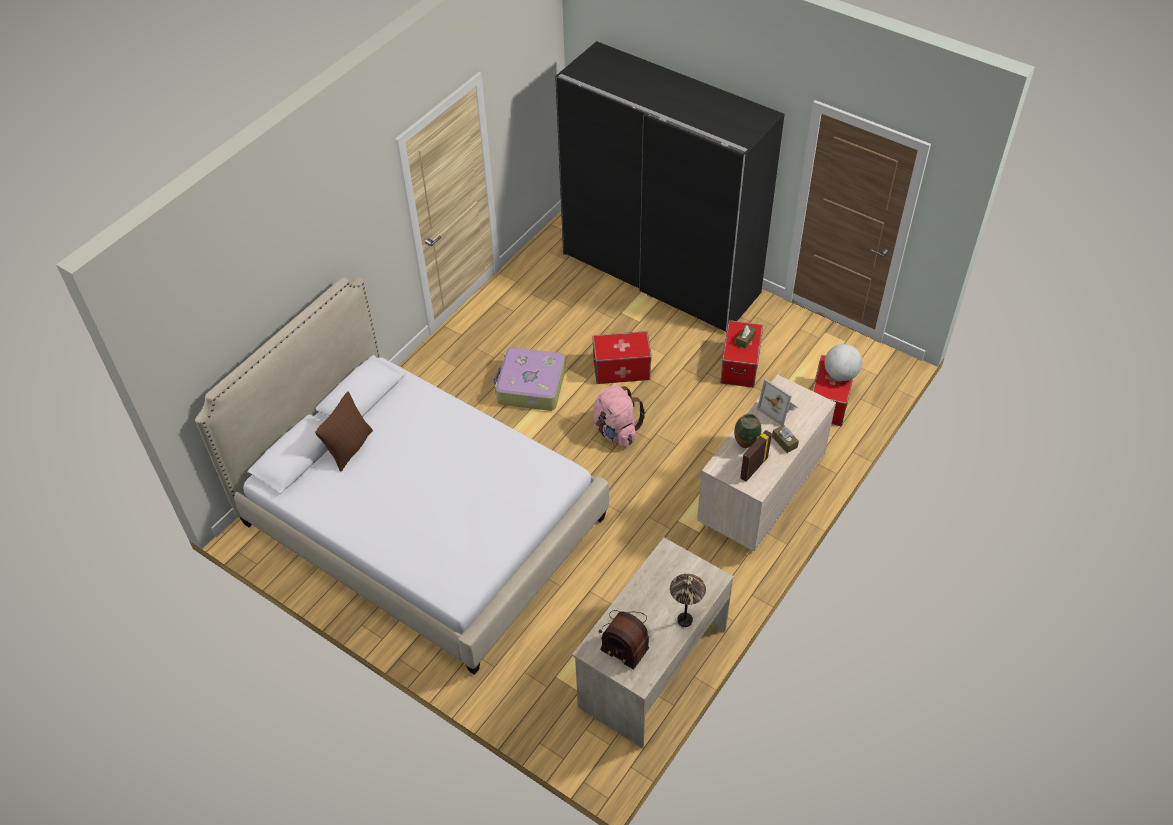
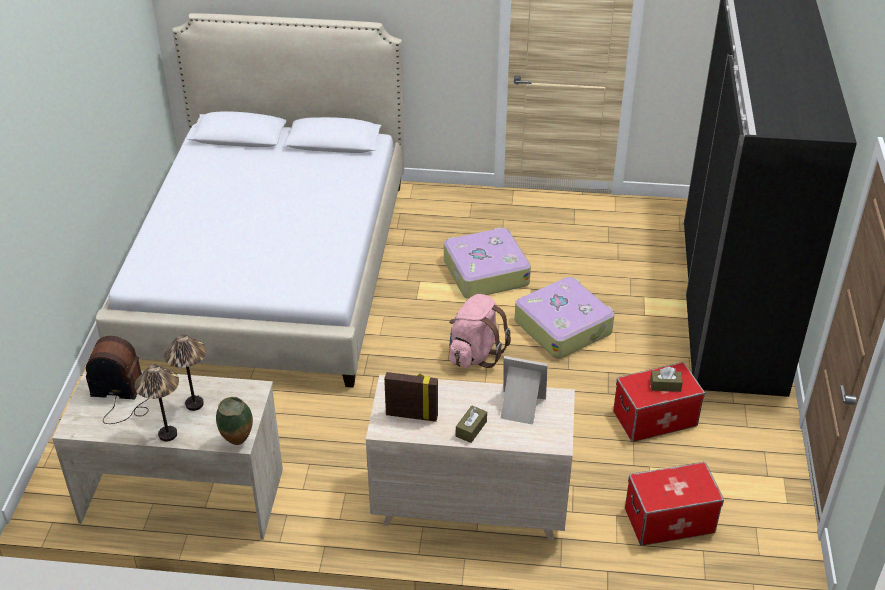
camera: 60 degrees right, 10 degrees down
brown pillow [315,392,373,471] -> none
storage box [593,331,652,384] -> suitcase [515,277,614,359]
radio [599,610,649,670] -> radio turned 90 degrees clockwise [86,336,149,424]
vase [734,414,761,448] -> vase moved to [216,397,253,445]
picture frame [757,379,797,426] -> picture frame turned 90 degrees clockwise [501,356,548,425]
globe [825,344,862,381] -> none
none -> table lamp [163,334,206,411]

